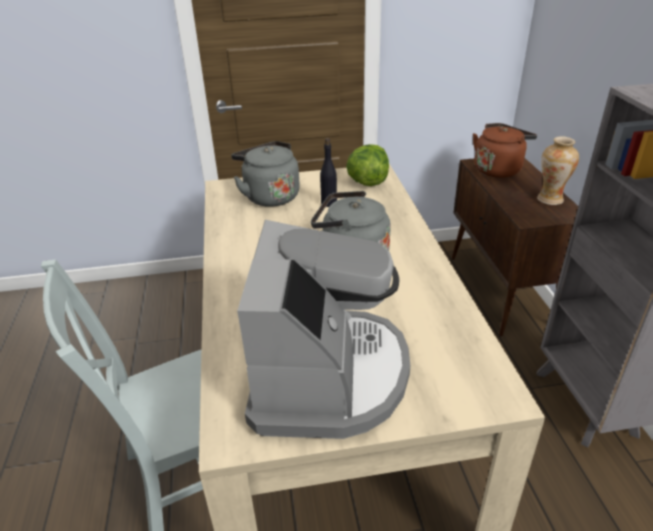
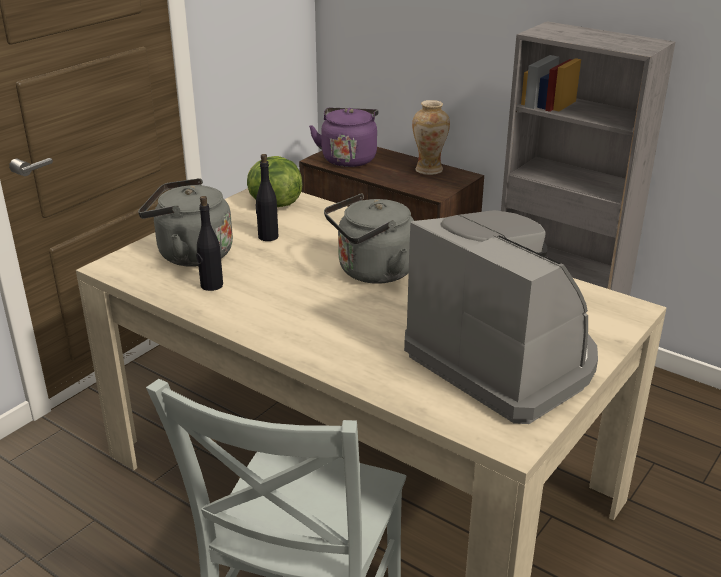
camera: 45 degrees left, 5 degrees down
brown kettle [473,123,537,178] -> purple kettle [309,108,379,167]
none -> black bottle [196,196,223,291]

